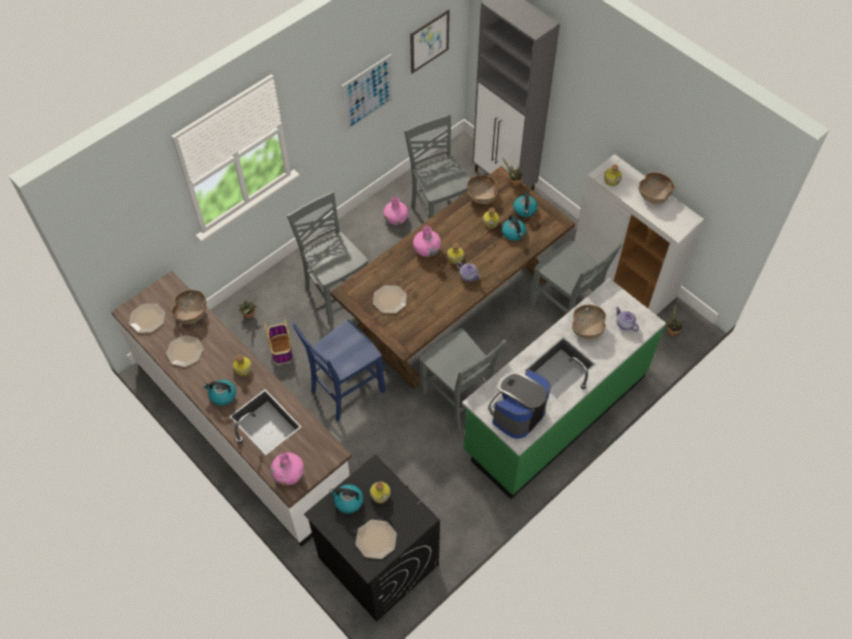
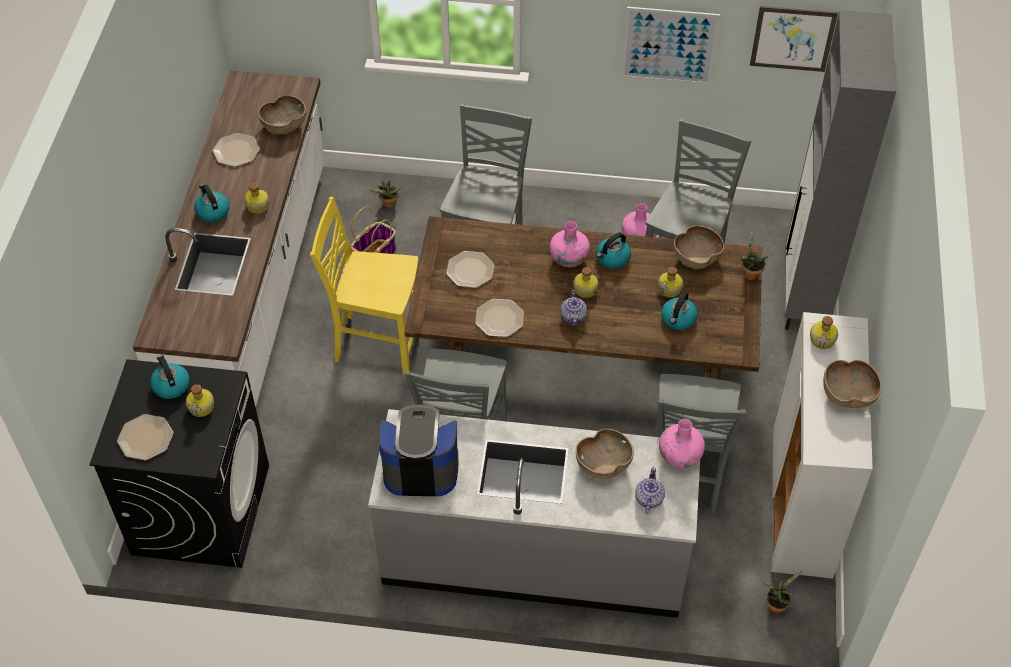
camera: 50 degrees right, 5 degrees down
plate [129,304,165,333] -> plate moved to [475,299,524,337]
pink vase [271,453,304,485] -> pink vase moved to [659,419,705,468]
blue chair [292,319,385,421] -> yellow chair [310,197,419,377]
green counter [462,278,666,499] -> grey counter [368,409,700,618]
kettle [513,191,537,217] -> kettle moved to [596,233,631,269]

